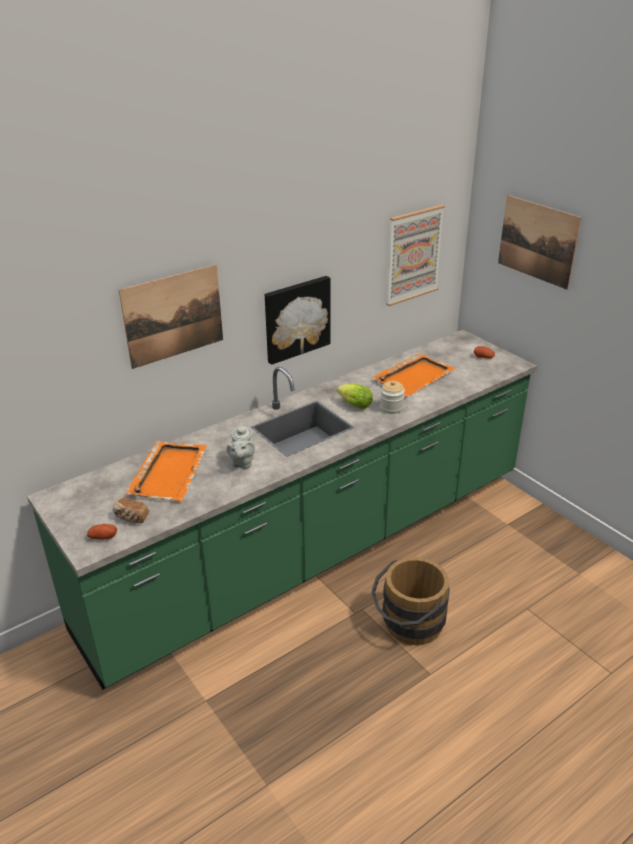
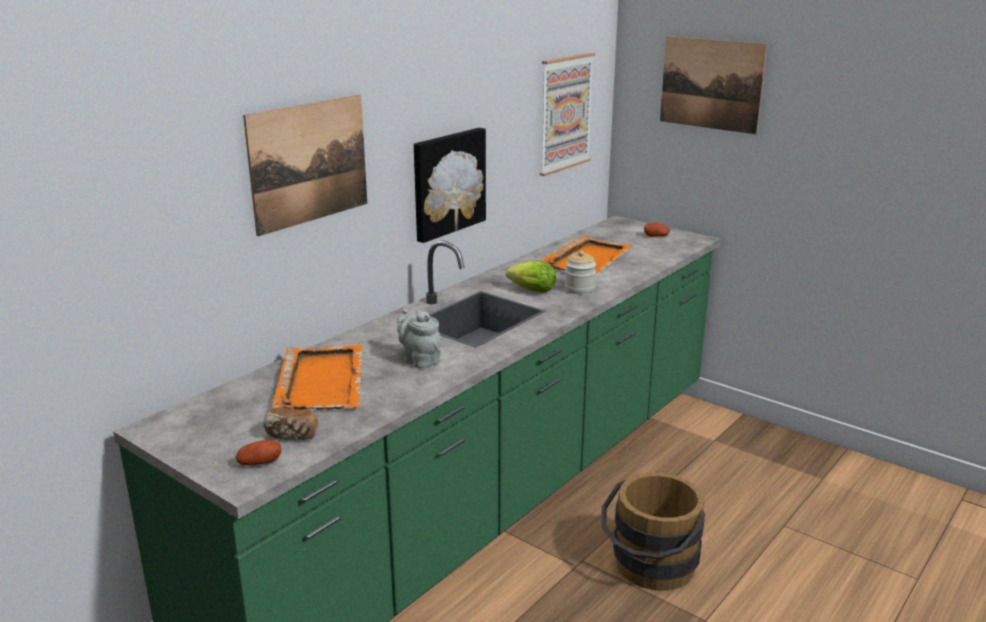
camera: 15 degrees left, 10 degrees down
grey teapot [227,424,255,469] -> grey teapot turned 150 degrees clockwise [397,308,441,368]

